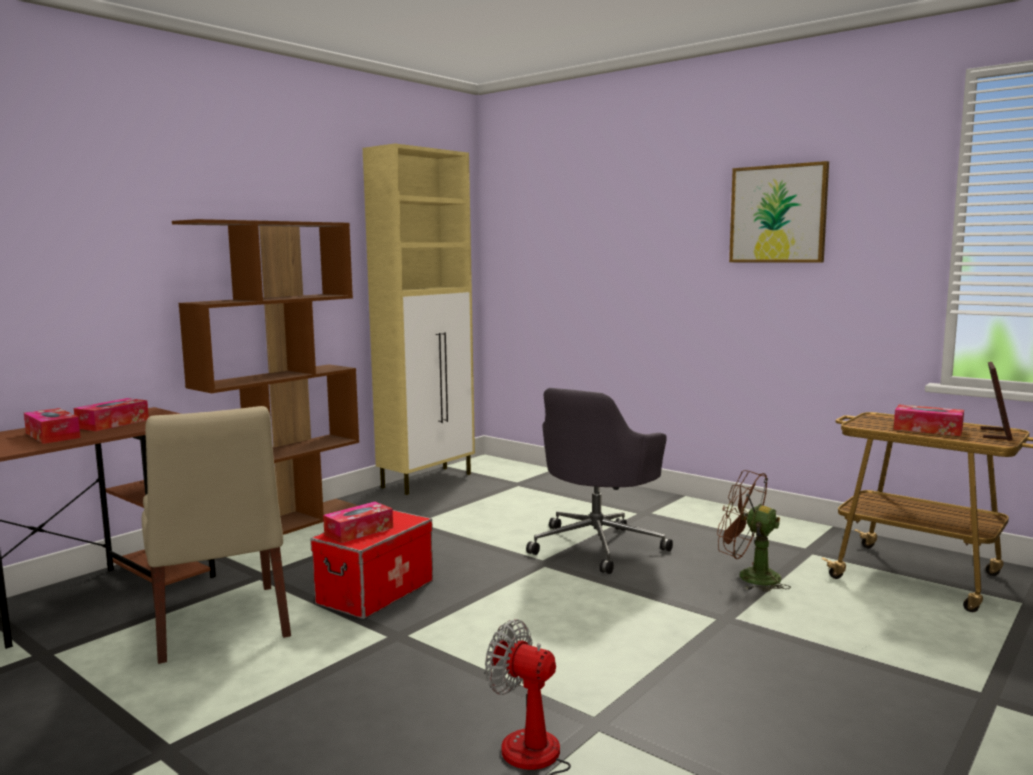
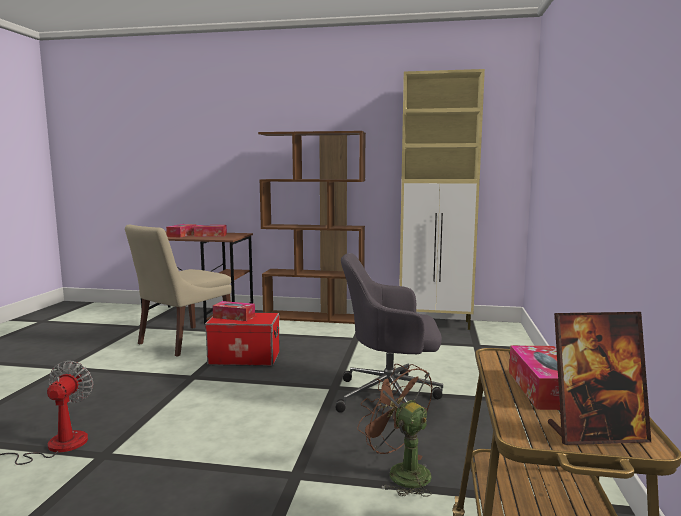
camera: 60 degrees right, 0 degrees up
brown fan [717,470,791,592] -> brown fan turned 45 degrees counterclockwise [357,364,433,497]
picture [729,161,829,263] -> none

